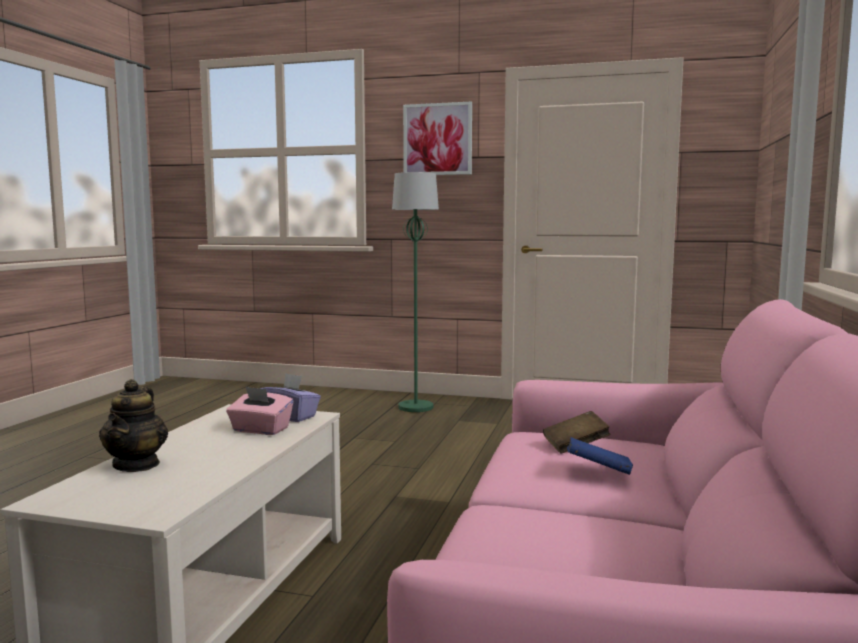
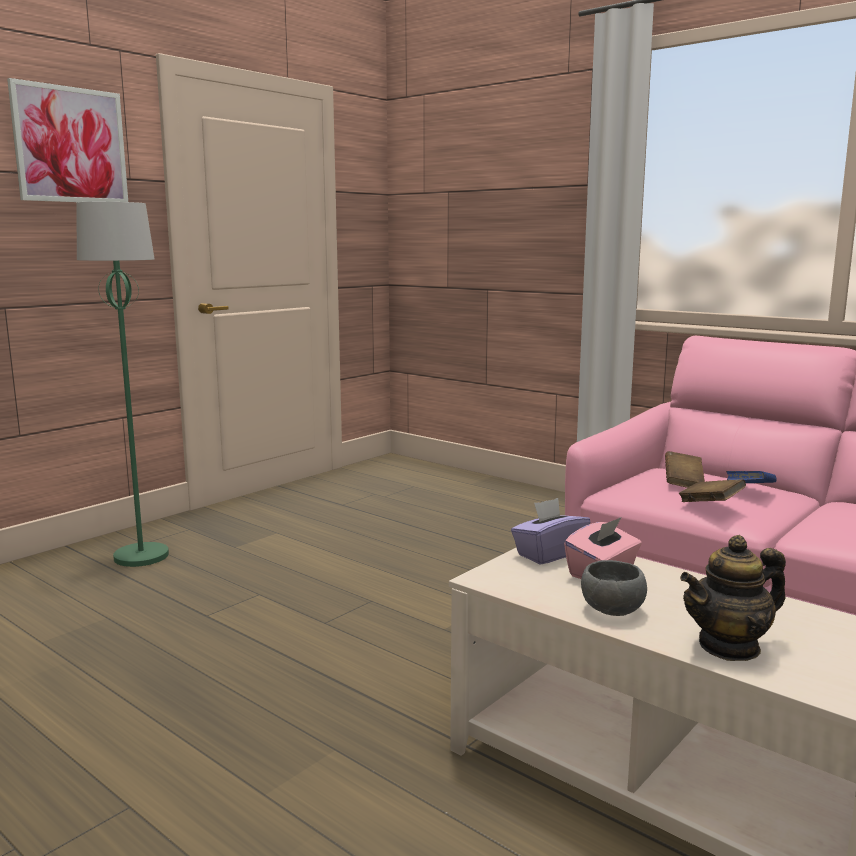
camera: 65 degrees left, 5 degrees up
teapot [99,379,168,472] -> teapot turned 135 degrees clockwise [680,535,786,661]
none -> grey bowl [581,560,647,616]
none -> brown book [679,479,746,502]

